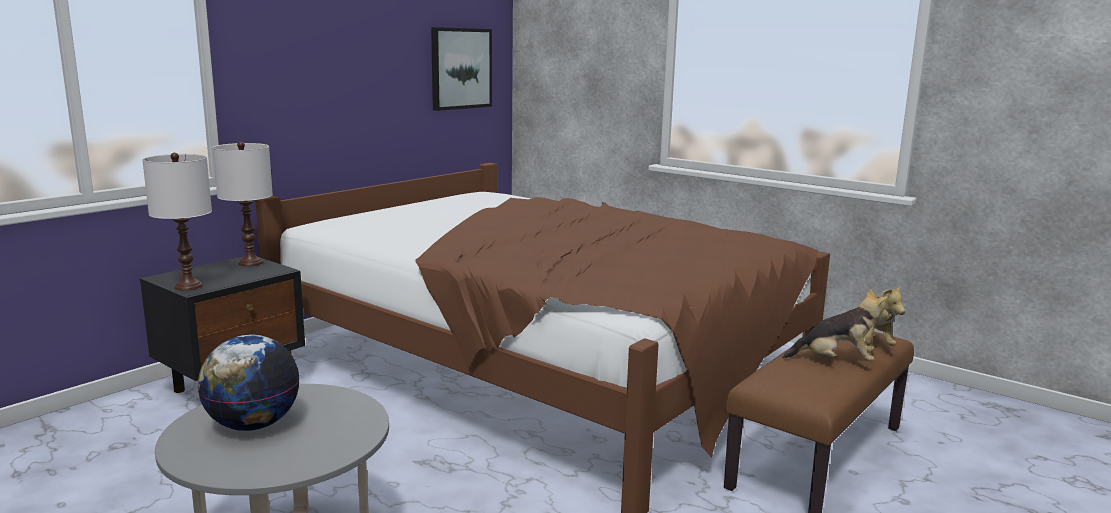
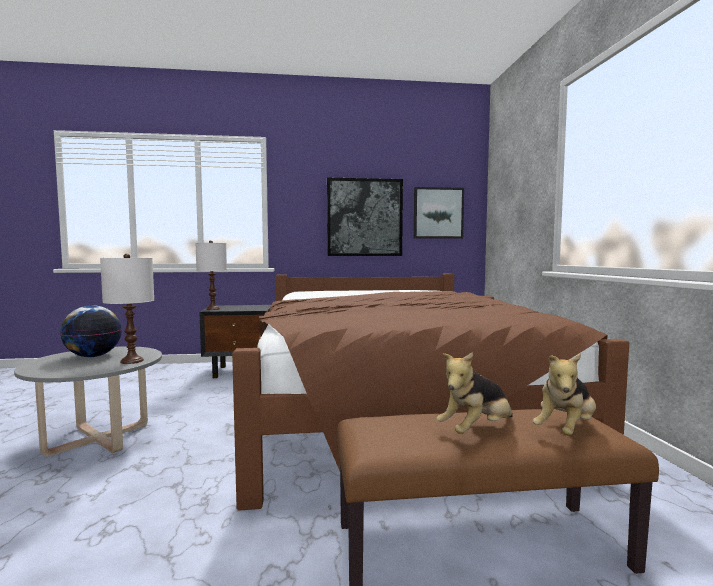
camera: 45 degrees right, 10 degrees down
white table lamp [213,142,273,266] -> white table lamp moved to [100,254,154,364]
plush toy [782,288,888,360] -> plush toy turned 90 degrees clockwise [436,352,513,434]
none -> picture [327,177,403,256]

